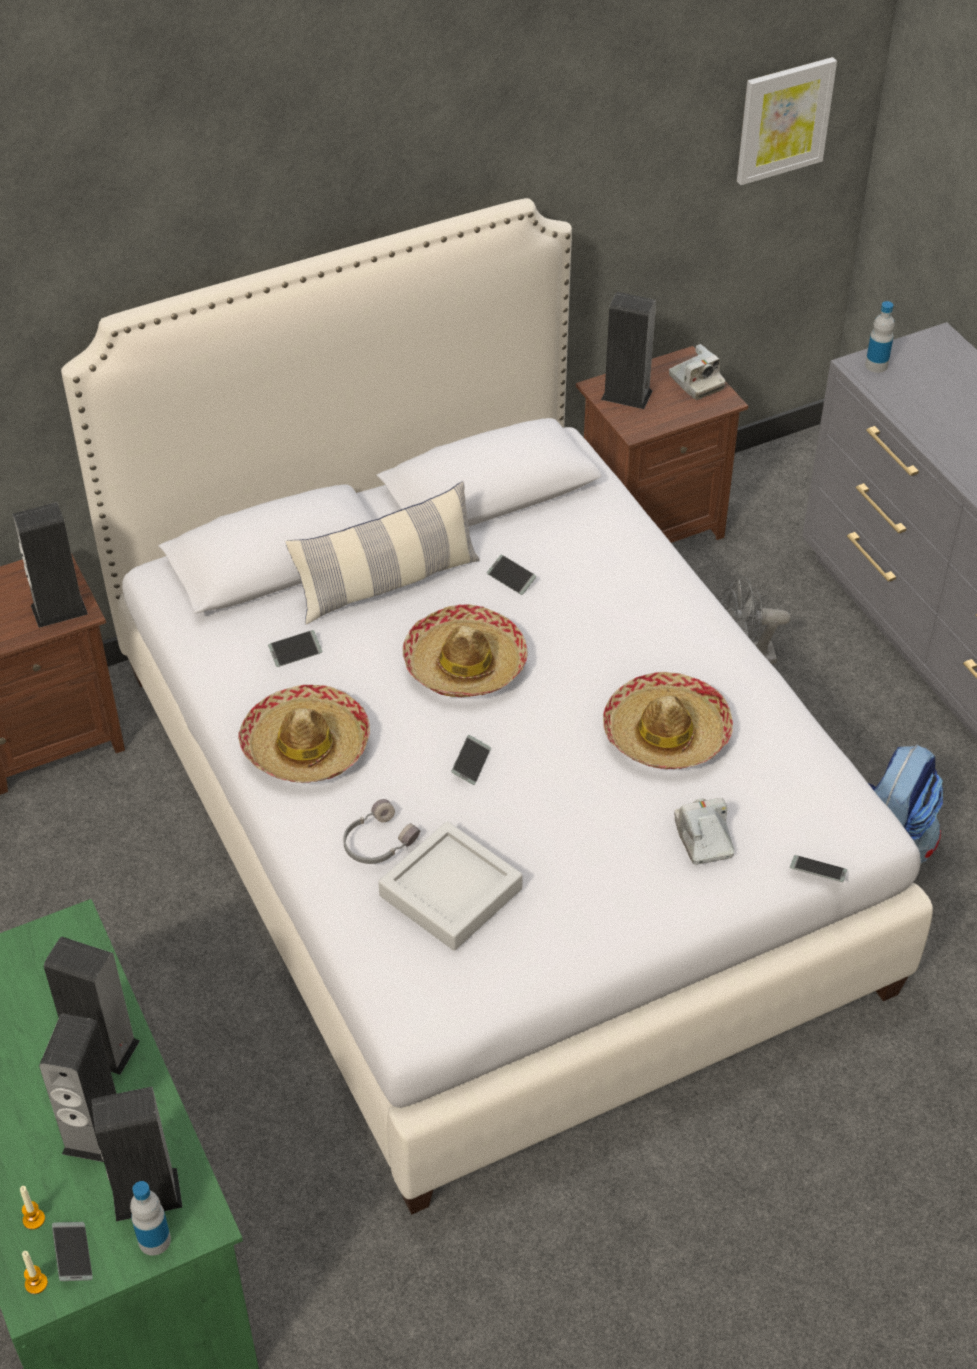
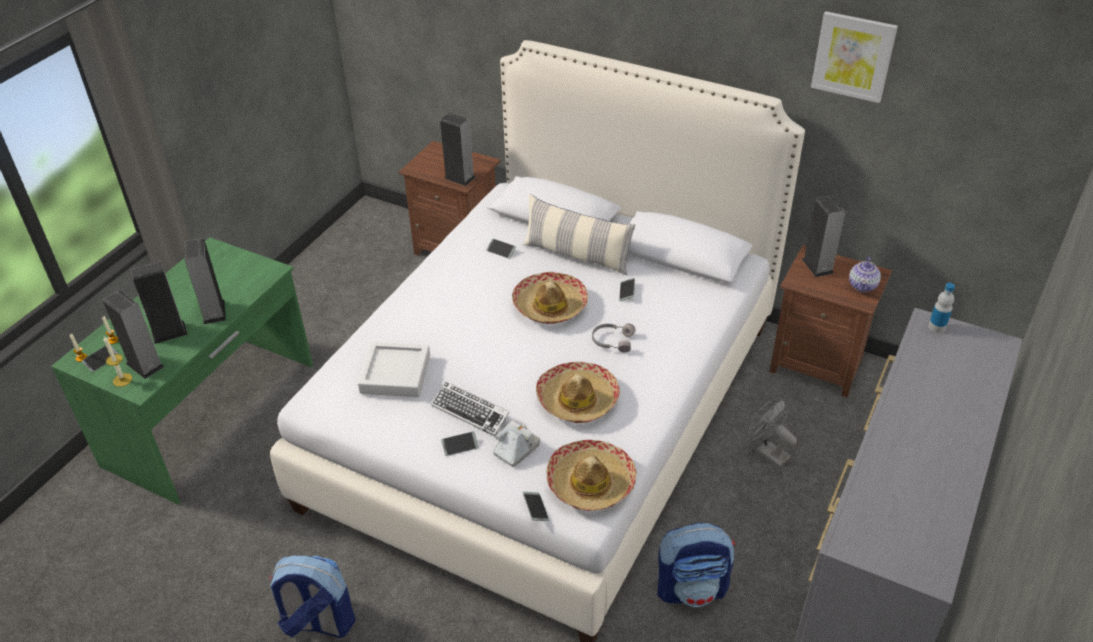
camera: 55 degrees right, 5 degrees down
bottle [130,1181,171,1256] -> candle [104,336,132,387]
hat [238,685,370,783] -> hat moved to [546,440,637,511]
grey headphones [343,799,420,864] -> grey headphones moved to [592,323,636,352]
phone [451,735,491,785] -> phone moved to [441,431,479,456]
camera [669,344,725,400] -> teapot [849,256,881,292]
picture [737,57,837,185] -> picture moved to [811,11,898,103]
none -> backpack [269,556,356,638]
none -> keyboard [431,382,510,436]

